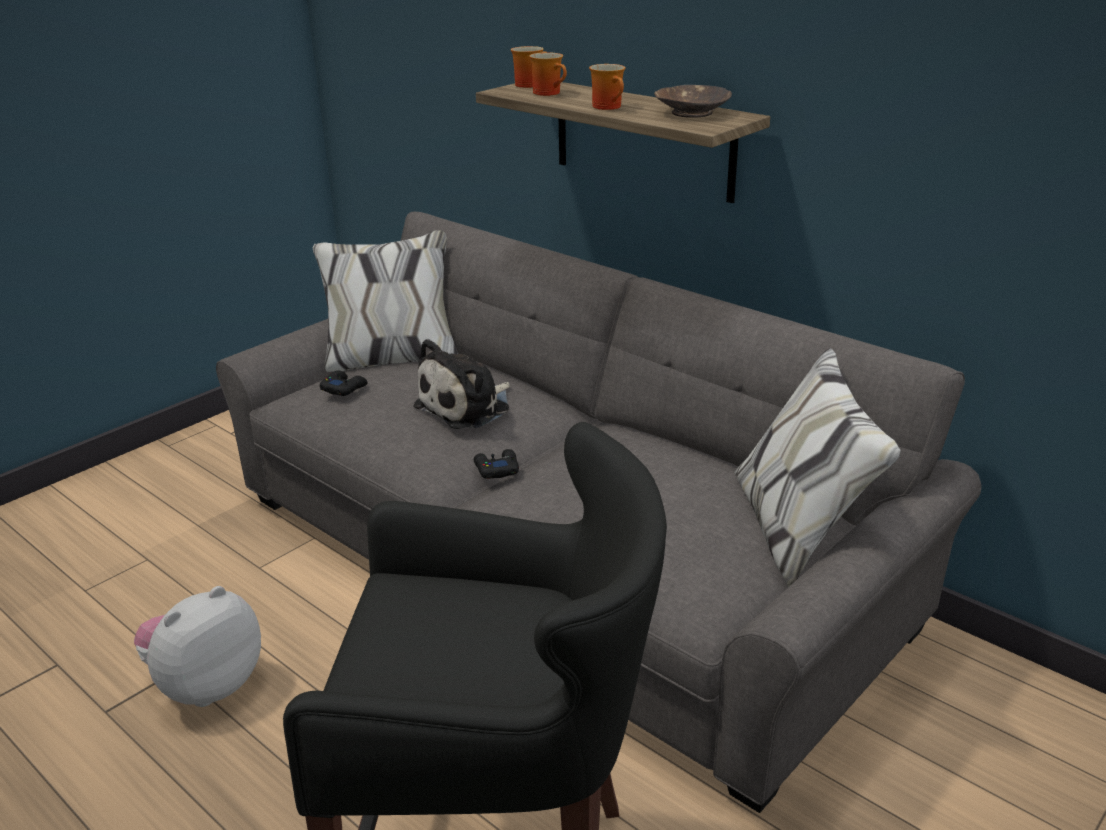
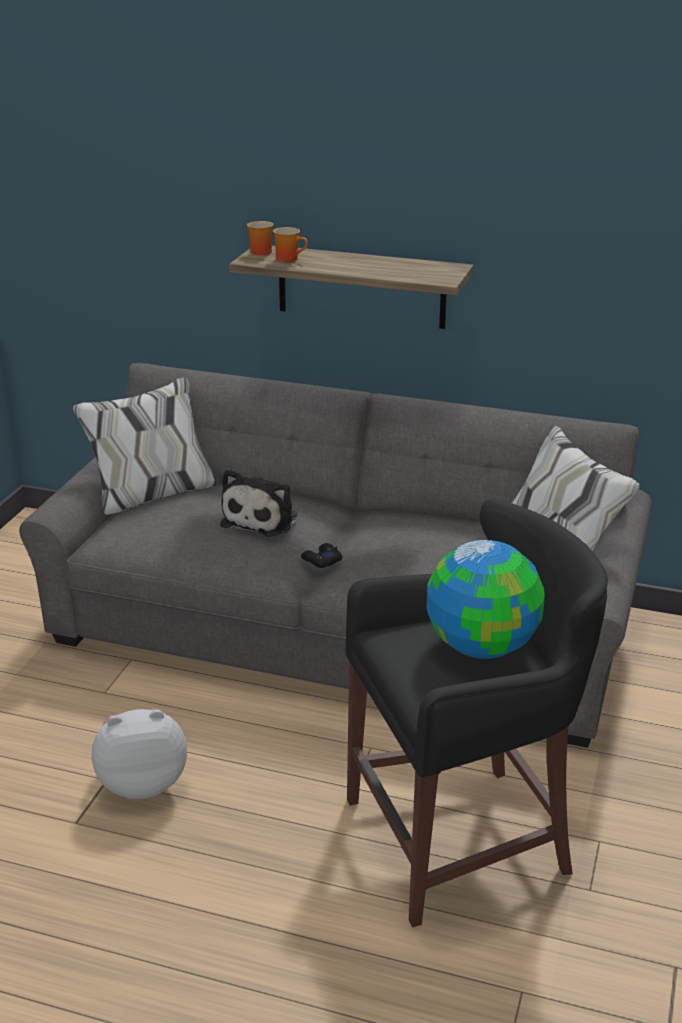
camera: 25 degrees left, 0 degrees up
plush toy [134,586,261,707] -> plush toy turned 60 degrees clockwise [92,708,187,799]
black game controller [320,370,368,396] -> none
mug [589,64,625,110] -> none
brown bowl [654,85,732,118] -> none
none -> globe [427,540,545,659]

